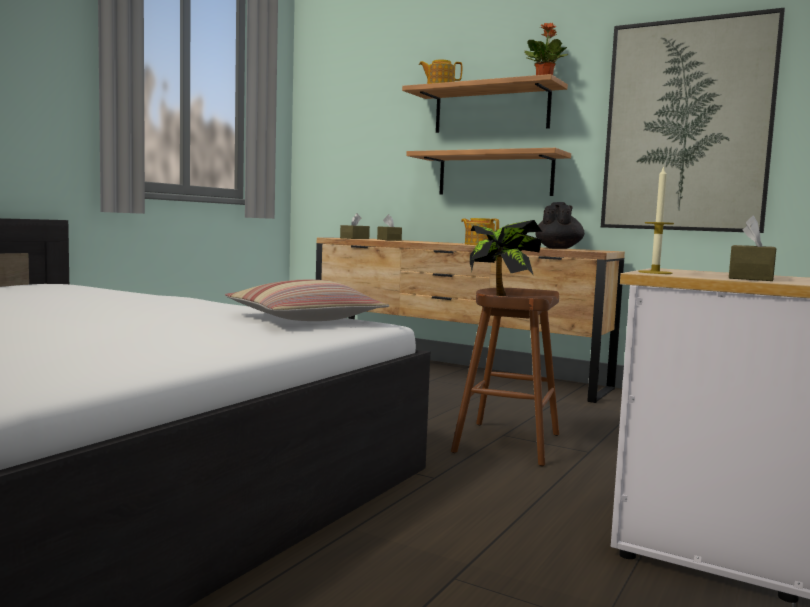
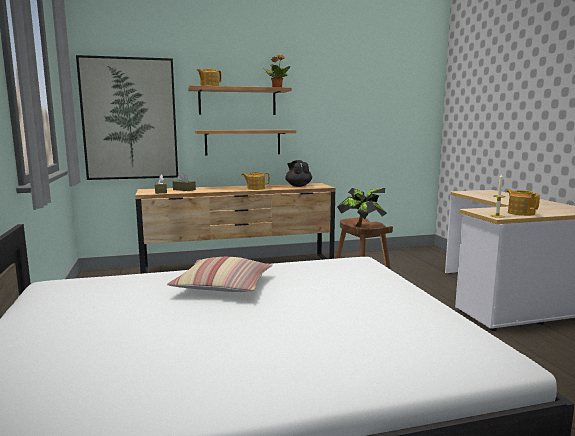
camera: 45 degrees left, 5 degrees up
pillow [225,280,389,321] -> pillow moved to [167,257,273,292]
picture [601,8,785,233] -> picture moved to [76,55,178,180]
brown tissue box [729,215,776,281] -> teapot [507,190,540,216]

